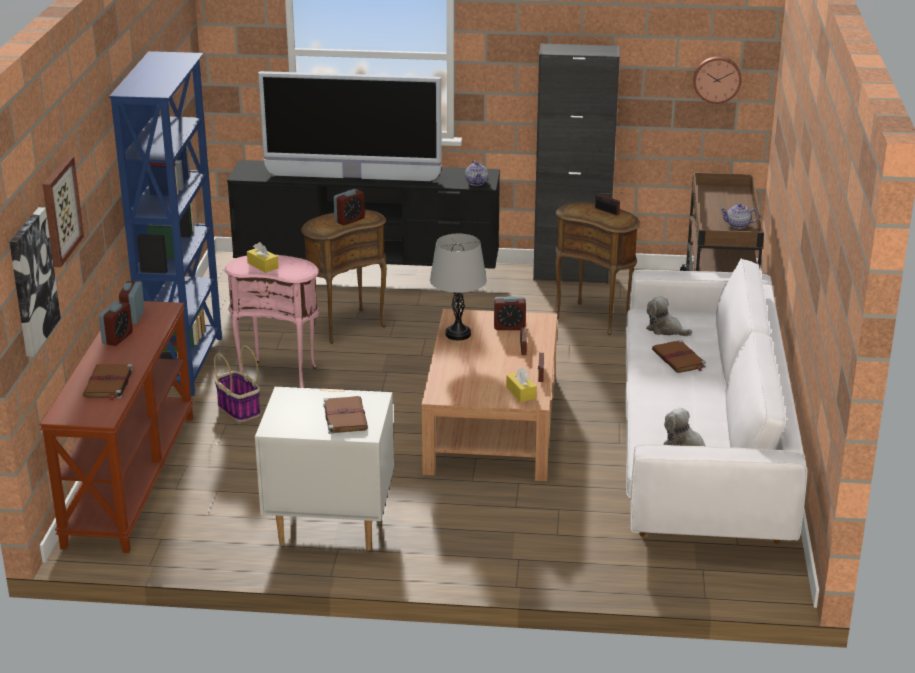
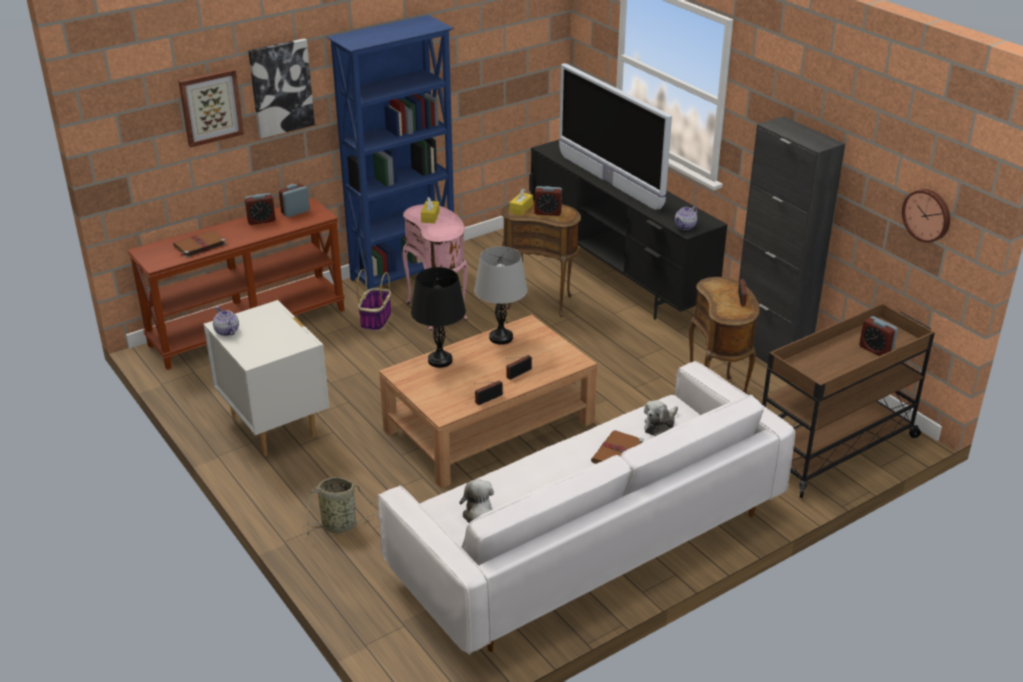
camera: 50 degrees right, 5 degrees up
picture [9,207,61,357] -> picture moved to [248,38,315,139]
brown book [323,396,368,434] -> none
alarm clock [494,296,526,330] -> alarm clock moved to [859,316,898,356]
yellow tissue box [506,367,537,402] -> yellow tissue box moved to [509,189,533,215]
plush toy [646,296,692,336] -> plush toy turned 135 degrees counterclockwise [644,400,678,436]
teapot [719,203,759,228] -> teapot moved to [213,307,239,336]
none -> basket [303,477,379,537]
none -> black table lamp [411,267,466,368]

